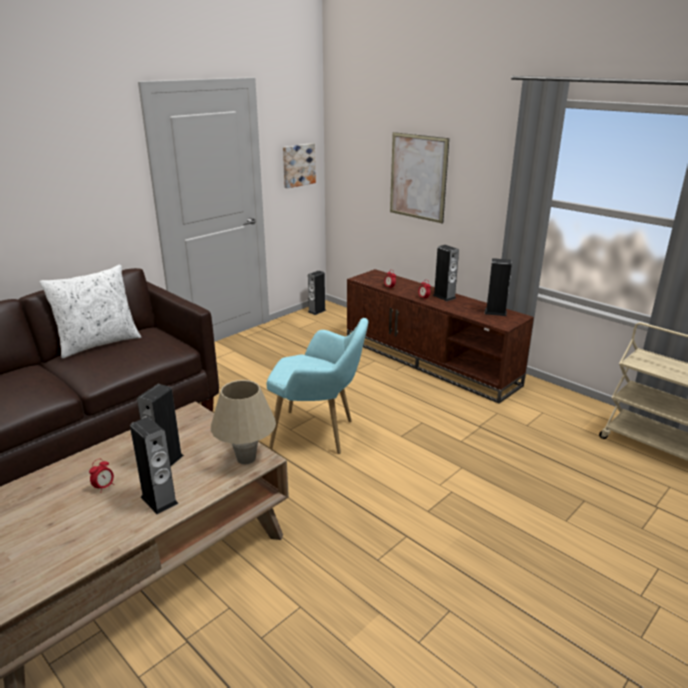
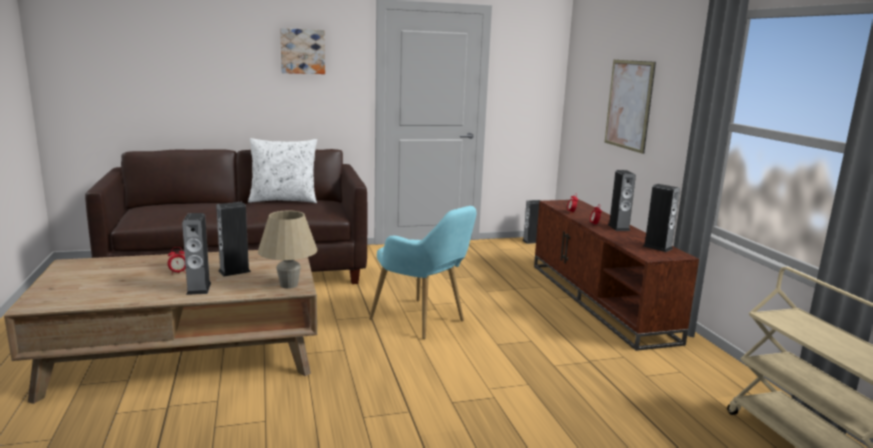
camera: 30 degrees right, 10 degrees down
picture [283,143,316,188] -> picture moved to [280,28,325,74]

